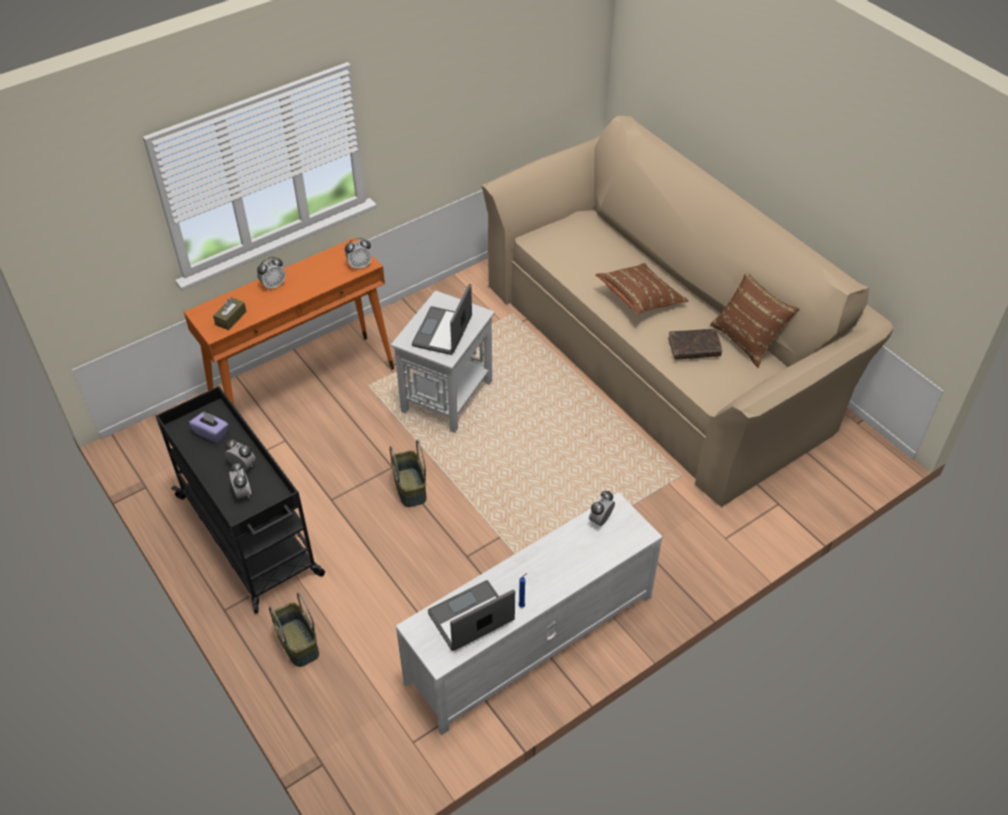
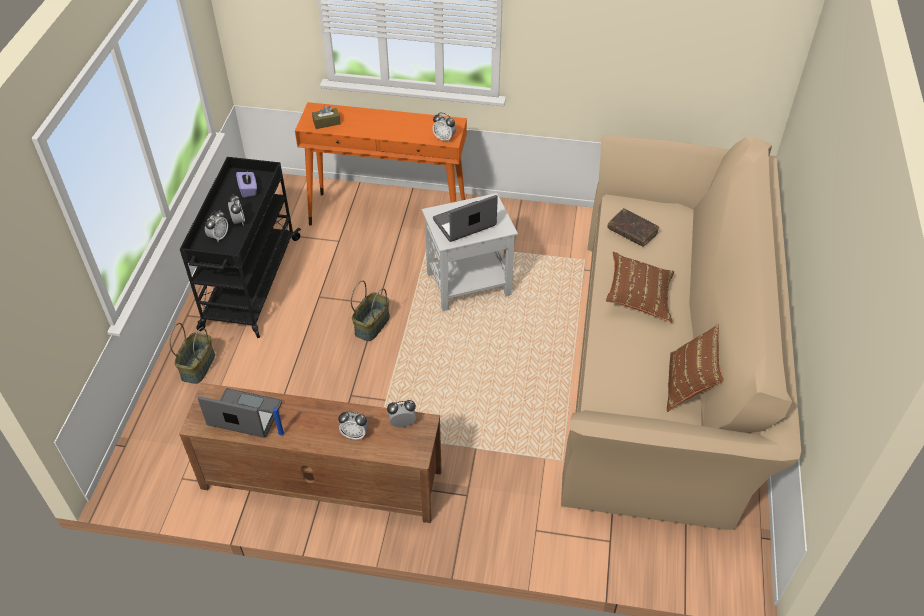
camera: 45 degrees right, 0 degrees up
alarm clock [257,257,285,290] -> alarm clock moved to [338,412,368,440]
white tv stand [396,492,663,736] -> brown tv stand [179,383,442,523]
brown book [668,329,722,360] -> brown book moved to [607,208,659,247]

